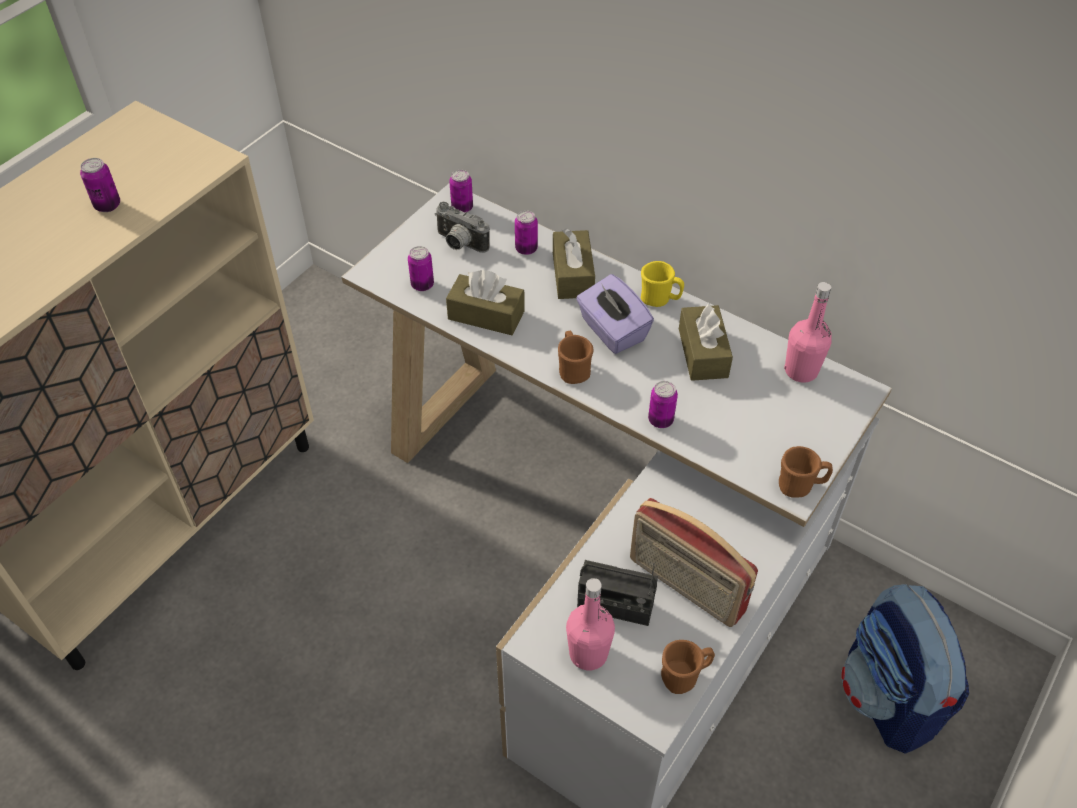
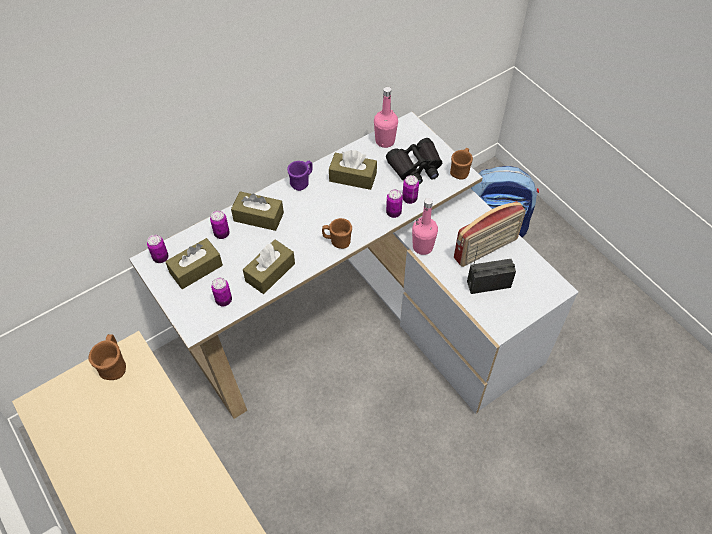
camera: 70 degrees left, 5 degrees up
can [80,158,120,212] -> can moved to [402,175,419,204]
camera [435,202,490,253] -> brown tissue box [165,238,223,289]
pink bottle [566,578,615,670] -> pink bottle moved to [412,198,438,255]
purple tissue box [576,274,654,354] -> none
radio [577,560,658,626] -> radio turned 135 degrees counterclockwise [467,248,516,294]
yellow mug [641,261,684,307] -> purple mug [287,161,312,191]
brown mug [661,640,715,694] -> brown mug moved to [89,334,126,380]
none -> black binoculars [386,138,442,184]

